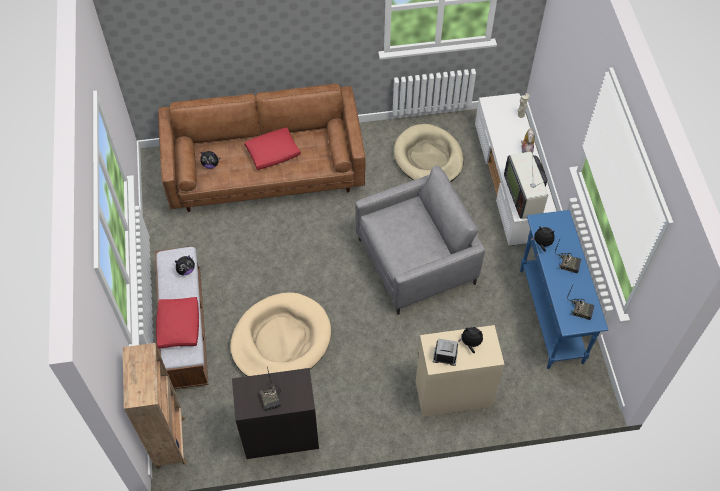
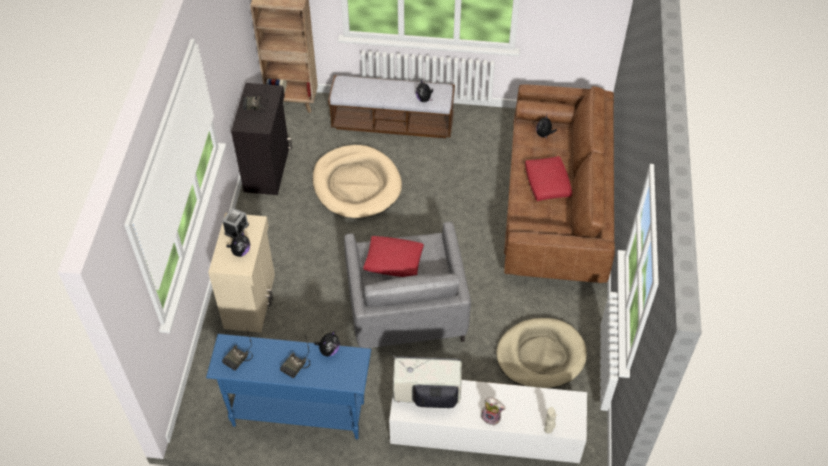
camera: 105 degrees right, 5 degrees down
red pillow [156,297,199,349] -> red pillow moved to [363,236,424,277]

